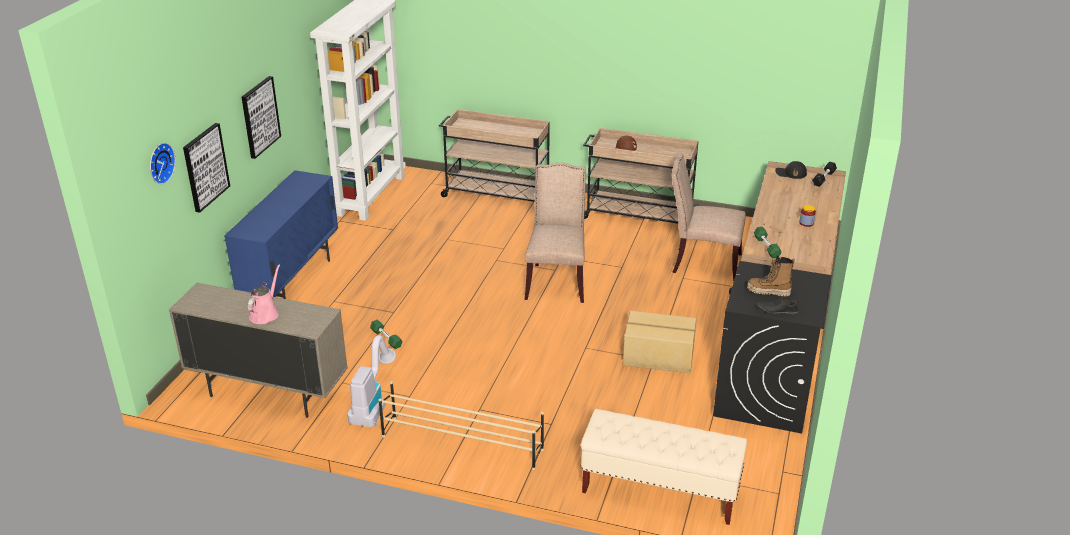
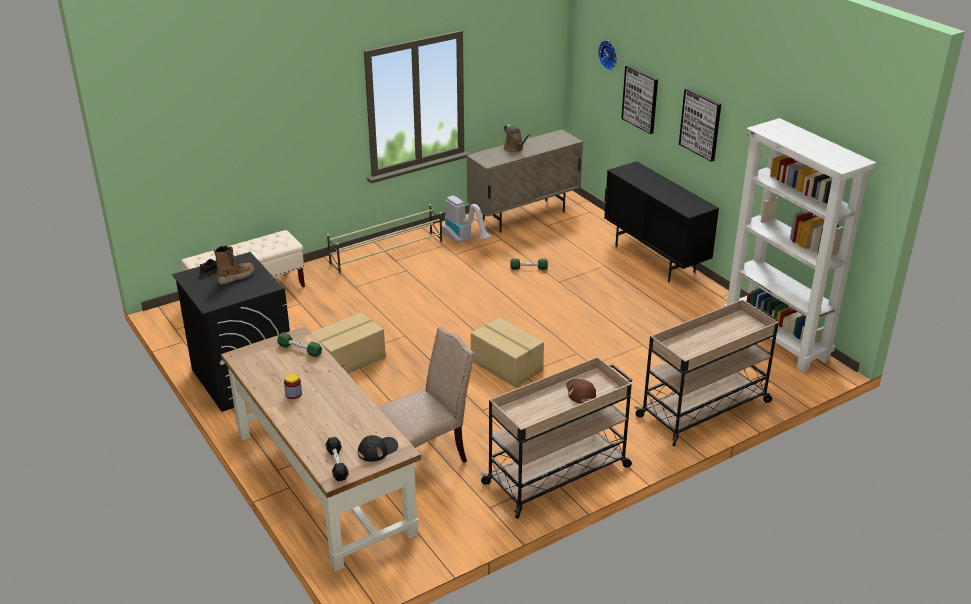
camera: 130 degrees right, 0 degrees up
blue cabinet [224,170,338,299] -> black cabinet [604,161,719,282]
pink watering can [248,264,280,324] -> brown watering can [504,124,531,153]
beige chair [525,162,586,303] -> cardboard box [471,317,544,388]

